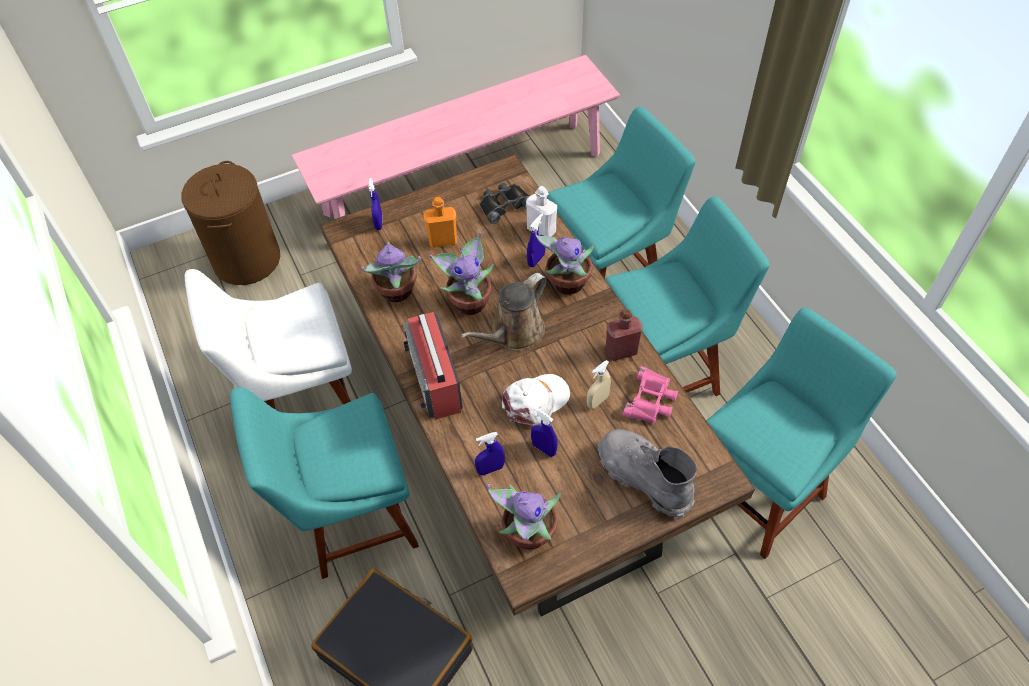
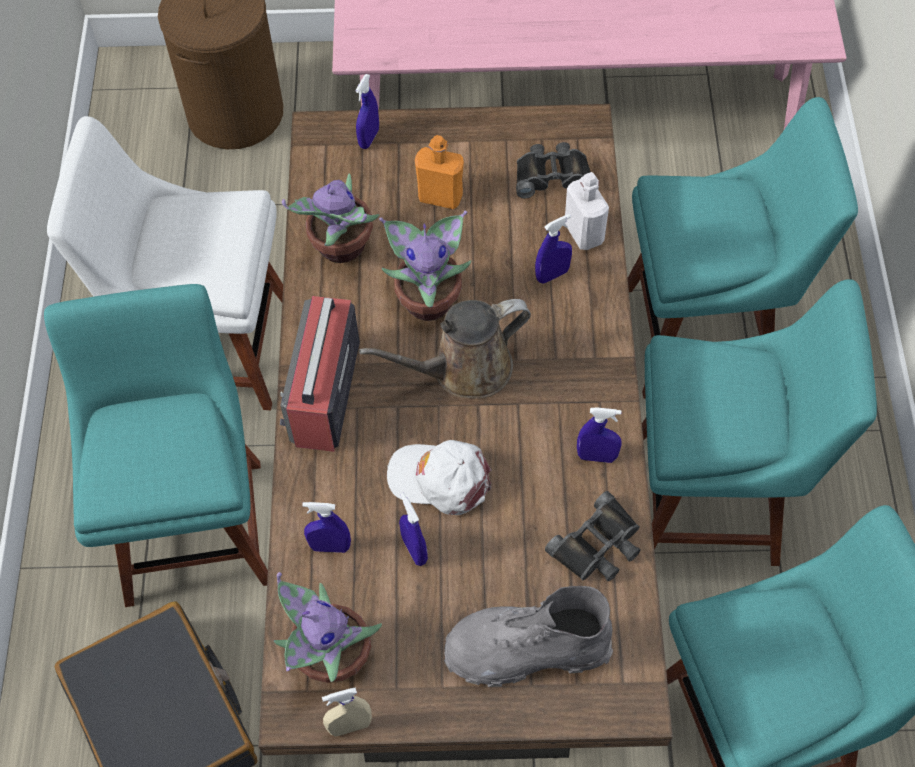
camera: 25 degrees right, 5 degrees up
turquoise chair [230,387,419,579] -> turquoise chair turned 75 degrees clockwise [44,284,268,607]
white cap [502,374,570,426] -> white cap turned 150 degrees counterclockwise [387,440,491,515]
potted plant [535,229,595,295] -> none
beige spray bottle [587,360,611,409] -> beige spray bottle moved to [322,688,372,737]
grey boot [598,429,697,520] -> grey boot turned 75 degrees counterclockwise [444,586,613,687]
red bottle [605,309,643,361] -> blue spray bottle [577,407,622,463]
pink binoculars [623,366,678,423] -> black binoculars [545,491,641,581]

